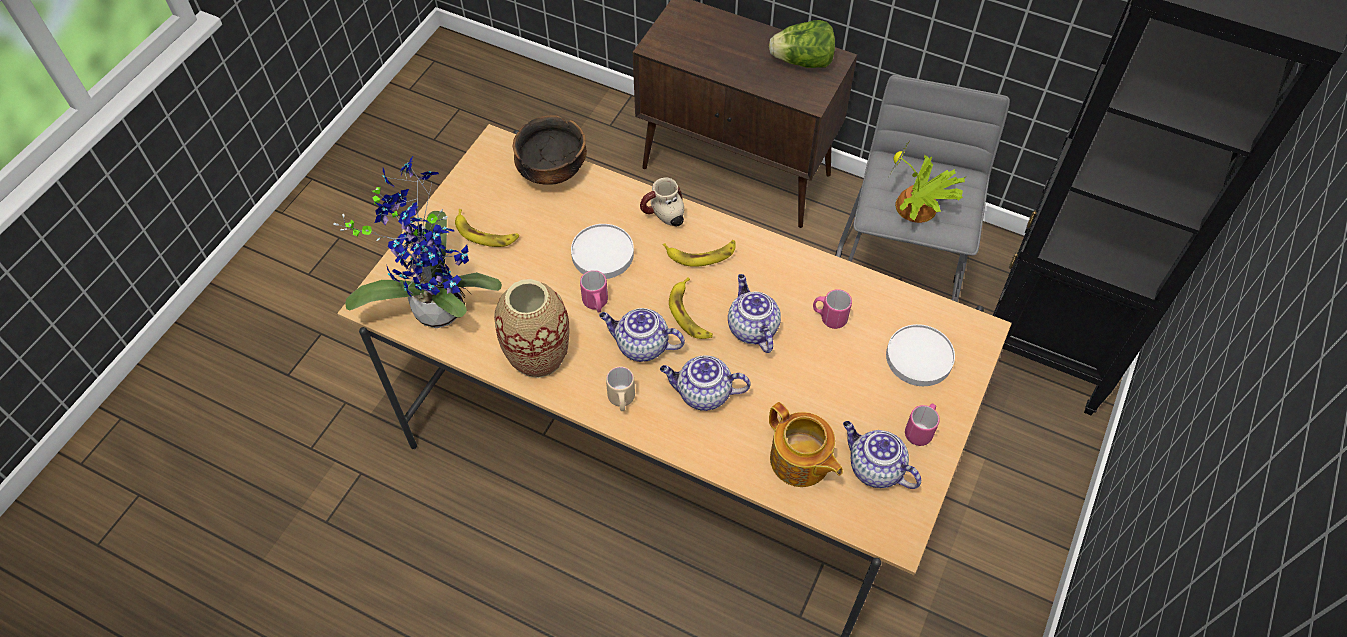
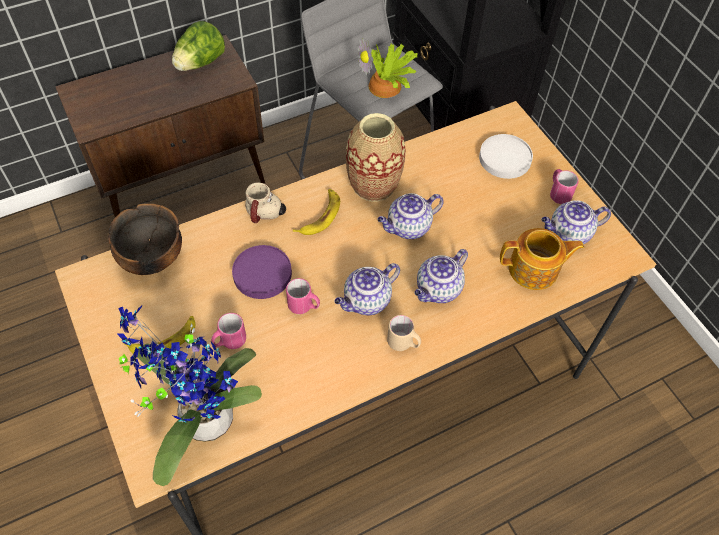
camera: 55 degrees left, 0 degrees up
vase [494,279,570,378] -> vase moved to [346,113,406,202]
white plate [571,224,634,279] -> purple plate [232,245,292,299]
banana [669,277,713,339] -> none
teapot [728,274,781,353] -> teapot turned 45 degrees counterclockwise [377,193,444,239]
pink mug [813,289,852,329] -> pink mug moved to [211,313,246,349]

